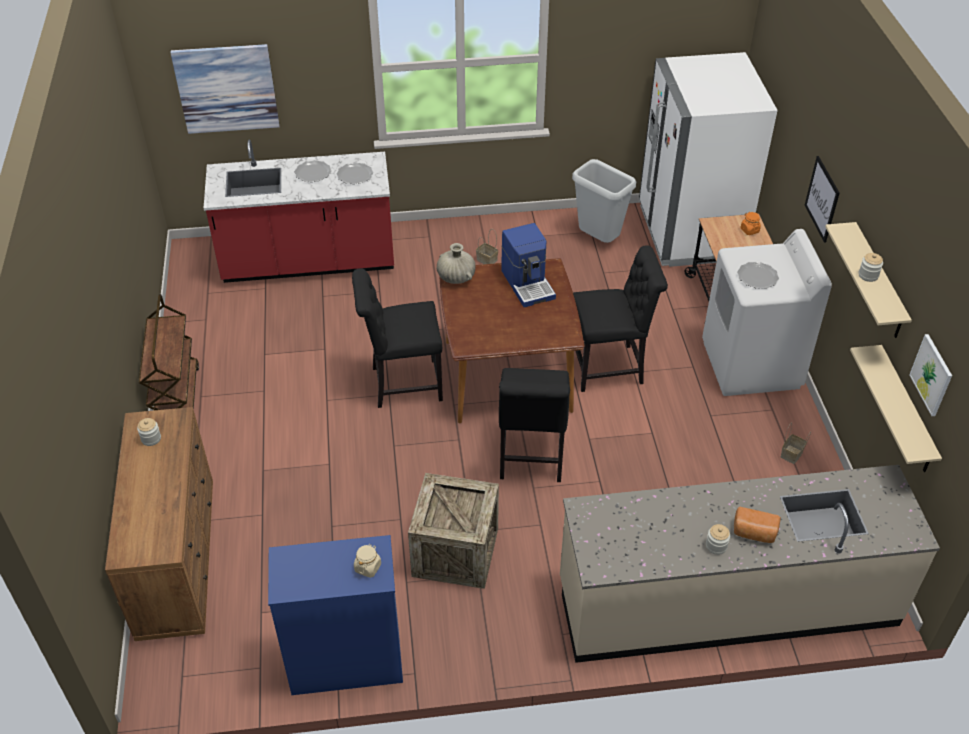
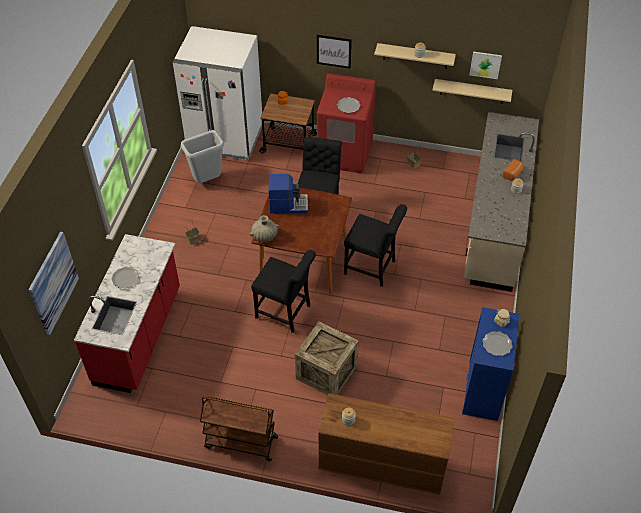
camera: 70 degrees left, 5 degrees up
plate [336,162,373,184] -> plate moved to [482,331,512,356]
black chair [352,268,443,408] -> black chair turned 75 degrees counterclockwise [251,250,316,333]
crate [408,473,499,589] -> crate moved to [295,321,359,395]
white washing machine [702,229,832,396] -> red washing machine [317,73,376,174]

